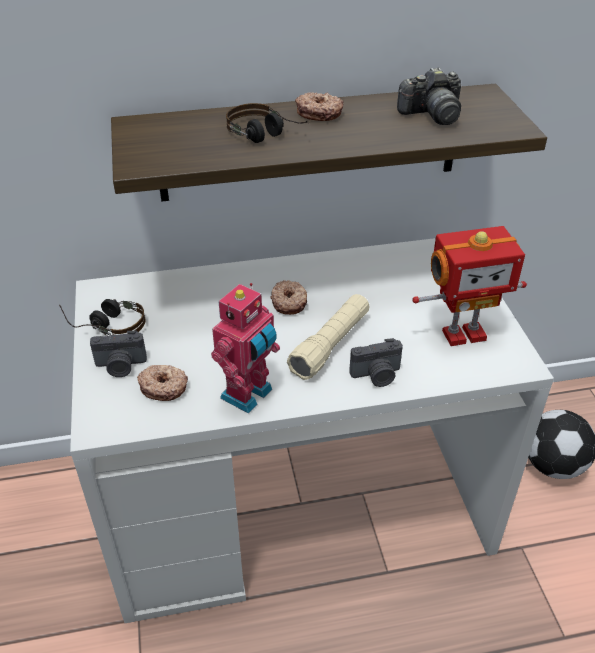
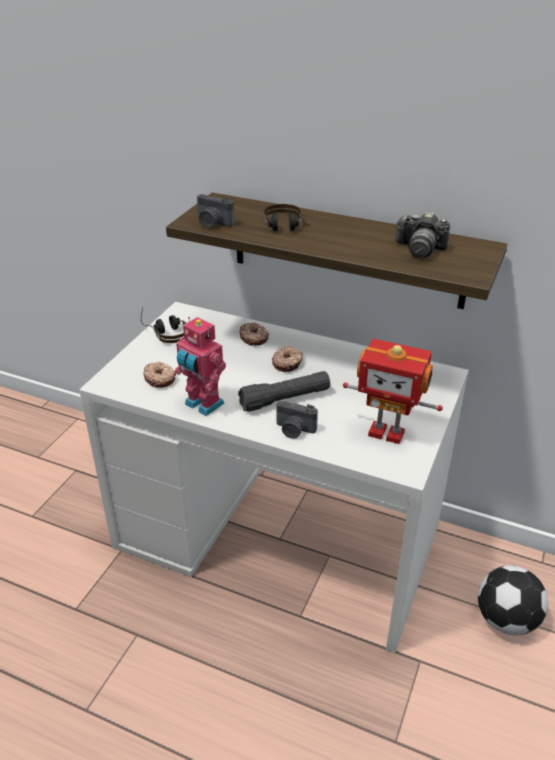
camera: 35 degrees right, 5 degrees down
camera [90,331,147,377] -> camera moved to [197,194,234,228]
toy robot [211,283,280,414] -> toy robot turned 60 degrees clockwise [175,317,226,416]
beige flashlight [287,294,369,380] -> black flashlight [238,371,330,412]
donut [295,92,344,121] -> donut moved to [240,323,269,346]

